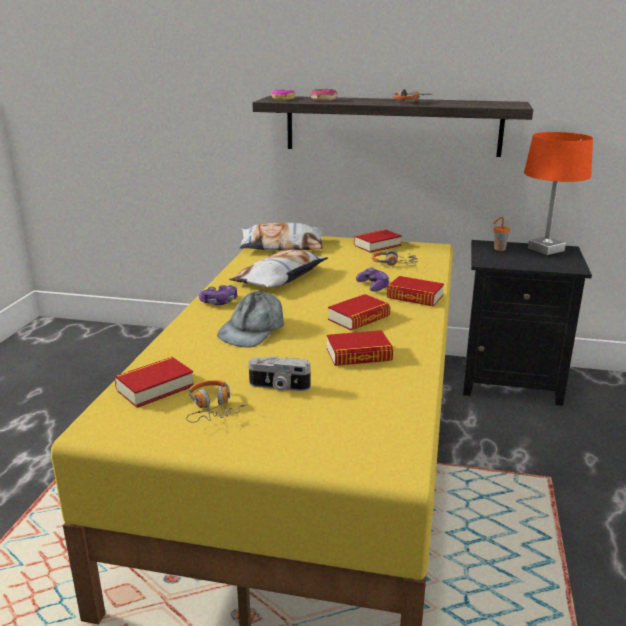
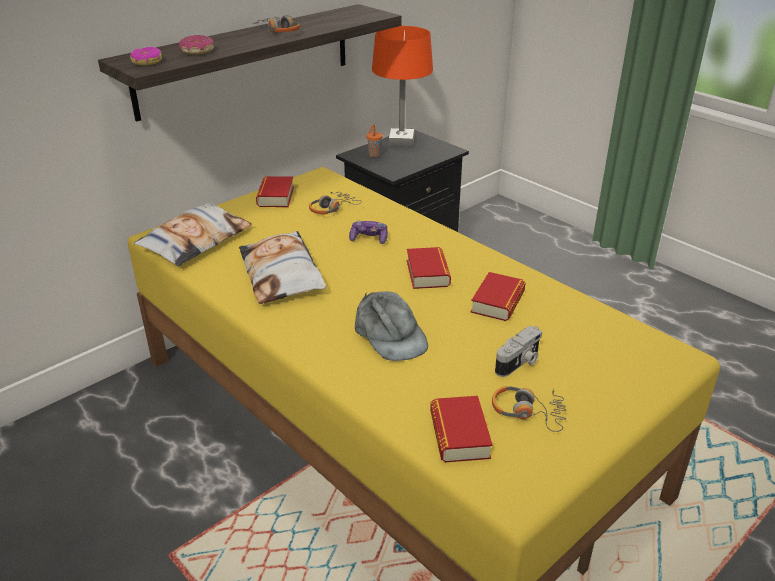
camera: 55 degrees left, 10 degrees up
game controller [199,285,237,305] -> none
book [387,276,444,306] -> none

